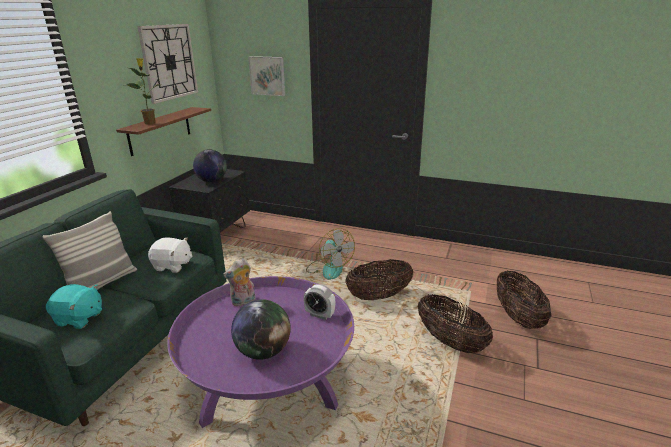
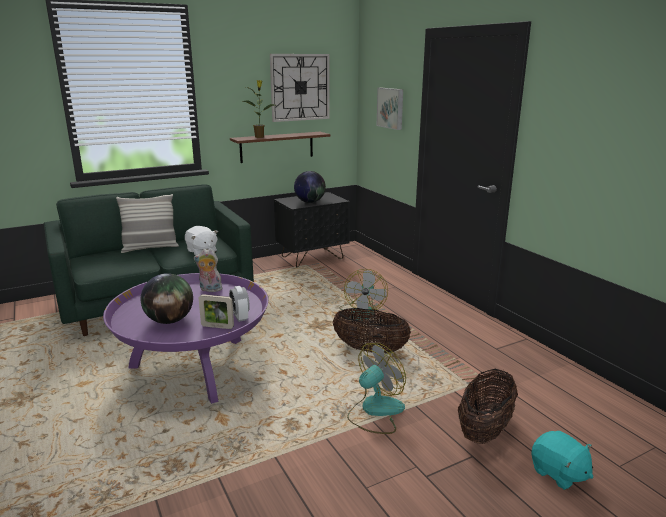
camera: 40 degrees right, 5 degrees down
turquoise plush toy [46,284,102,329] -> turquoise plush toy moved to [531,431,593,490]
basket [417,294,493,353] -> fan [347,343,406,434]
none -> picture frame [199,294,234,329]

